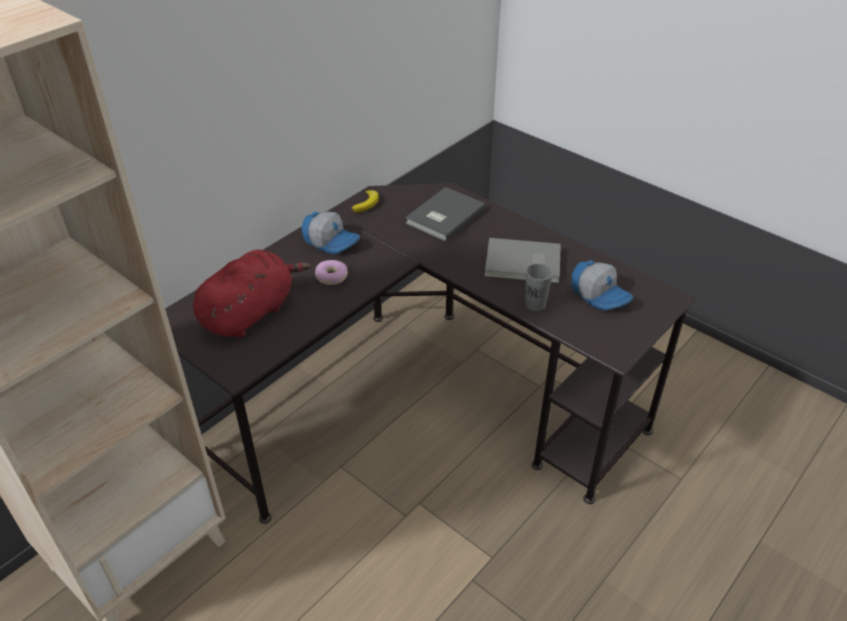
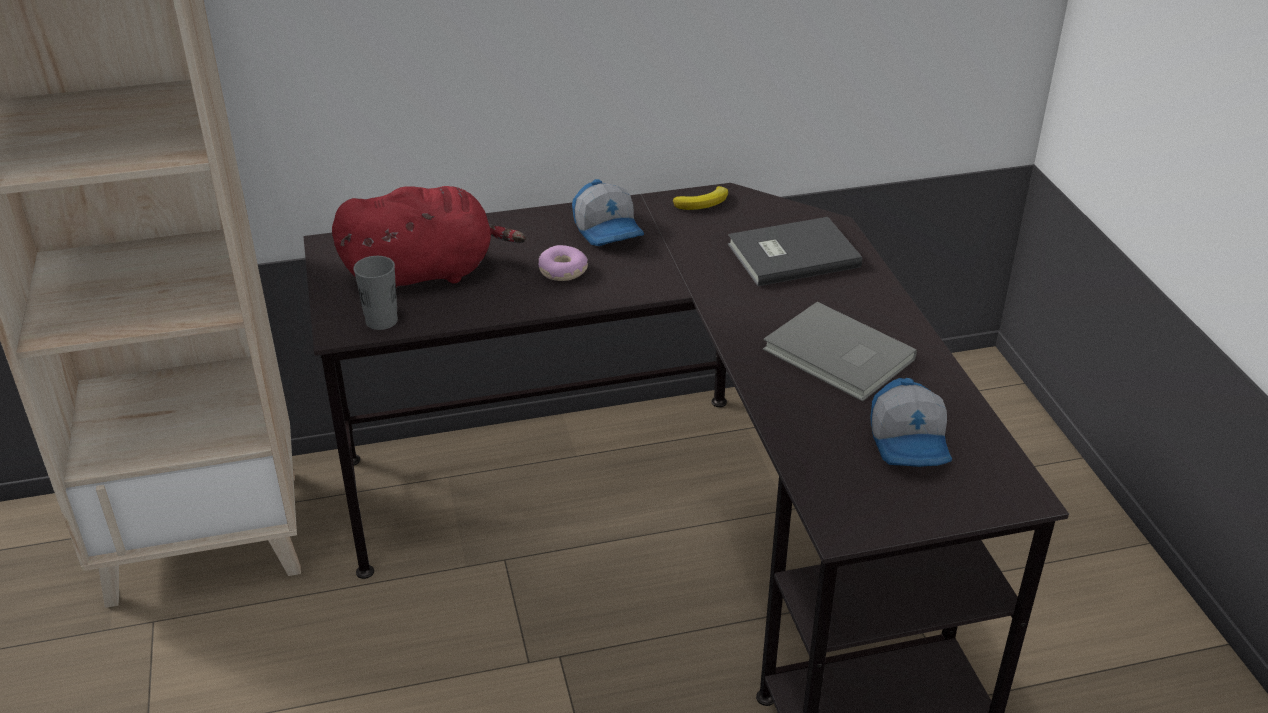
camera: 35 degrees right, 5 degrees down
grey cup [525,263,553,311] -> grey cup moved to [353,256,398,330]

